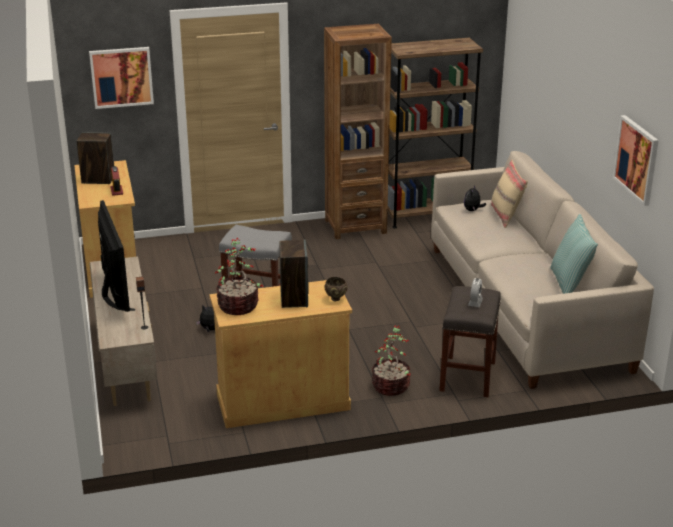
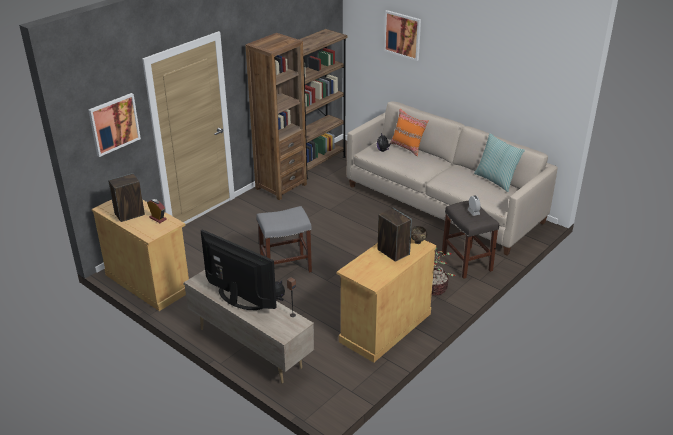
camera: 35 degrees left, 5 degrees up
potted plant [215,238,263,315] -> none
beige pillow [491,160,528,228] -> orange pillow [390,109,429,156]
picture [613,115,659,206] -> picture moved to [384,10,421,61]

